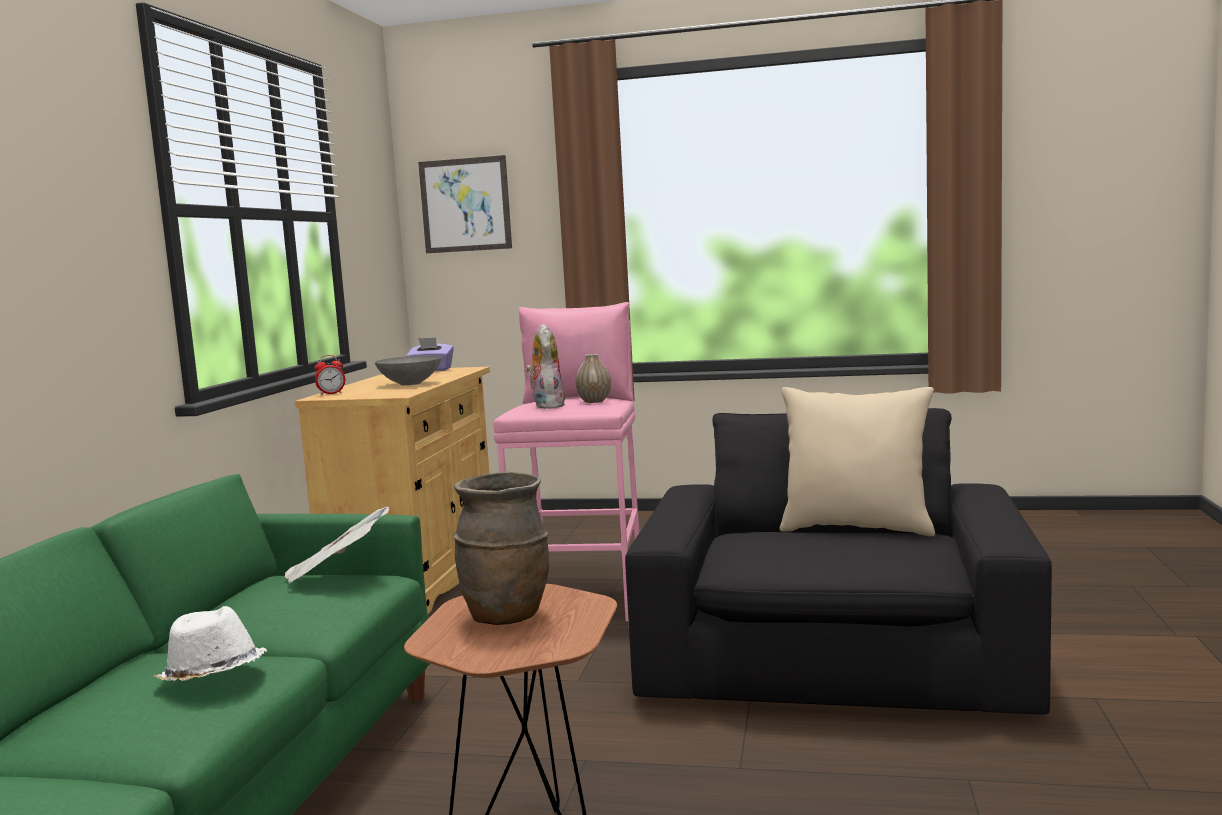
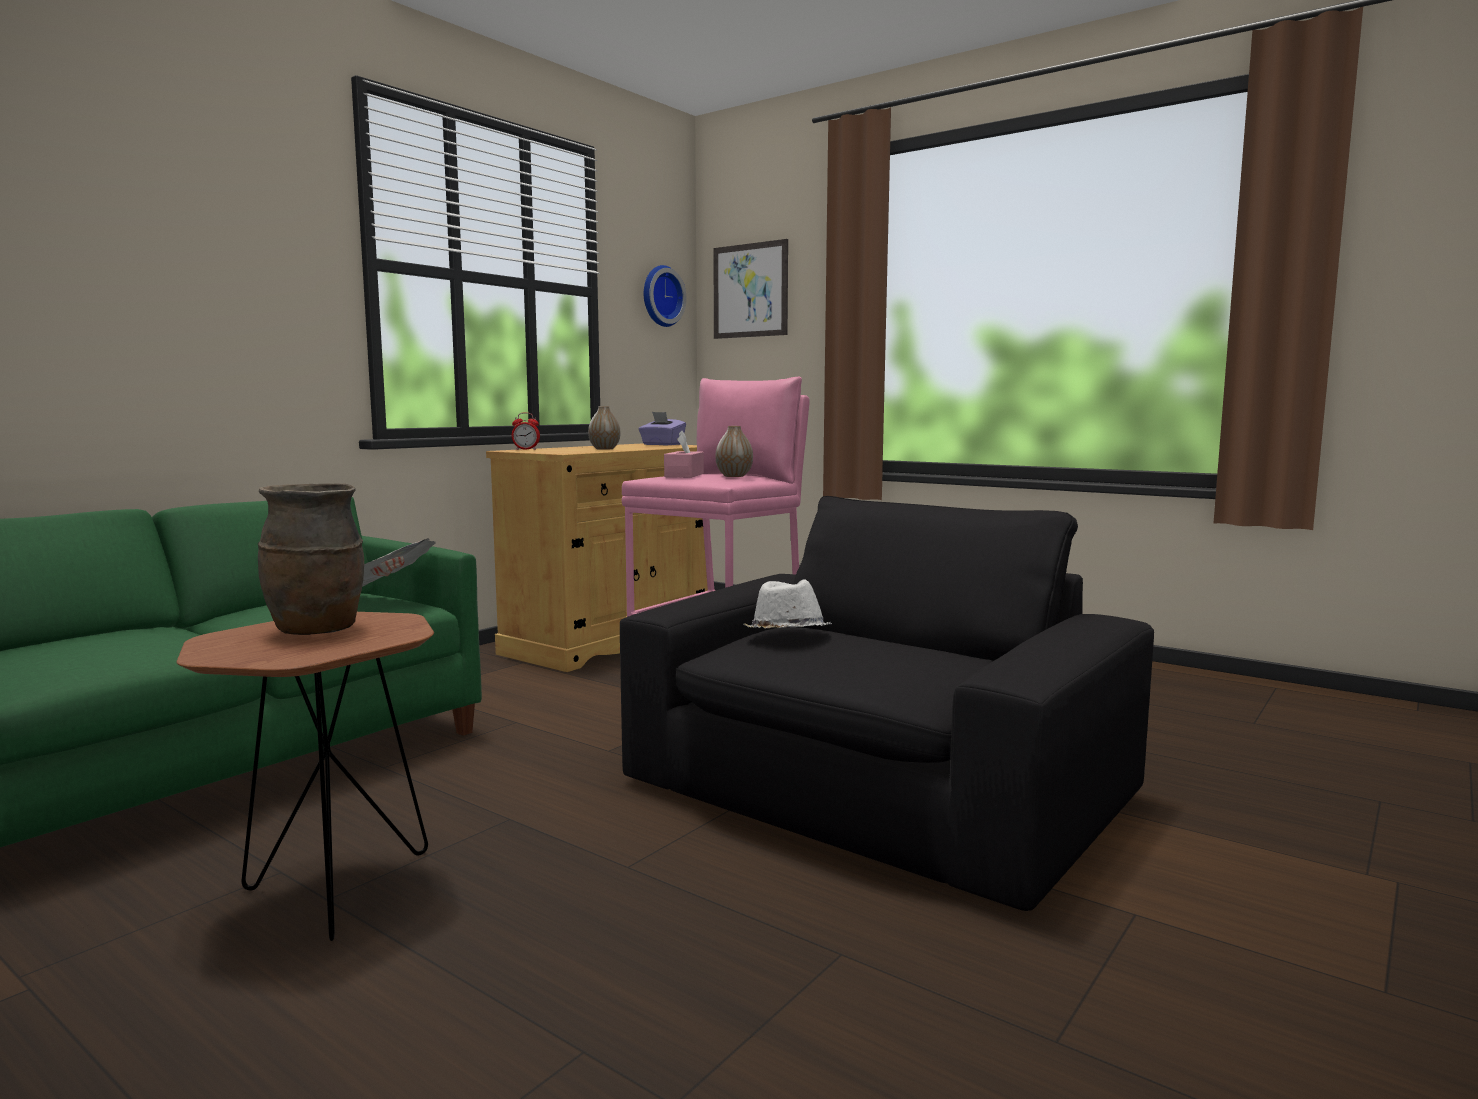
camera: 25 degrees right, 0 degrees up
white hat [154,606,267,681] -> white hat moved to [743,579,832,629]
grey bowl [375,356,442,386] -> vase [588,406,621,450]
plush toy [526,324,566,409] -> pink tissue box [664,431,704,478]
beige pillow [779,387,935,536] -> none
none -> wall clock [644,265,686,327]

